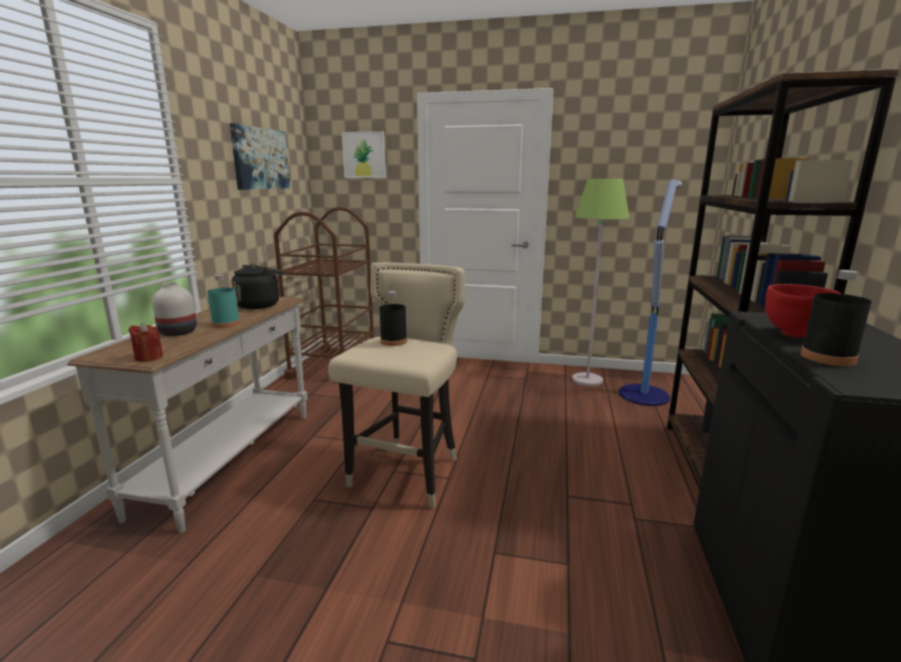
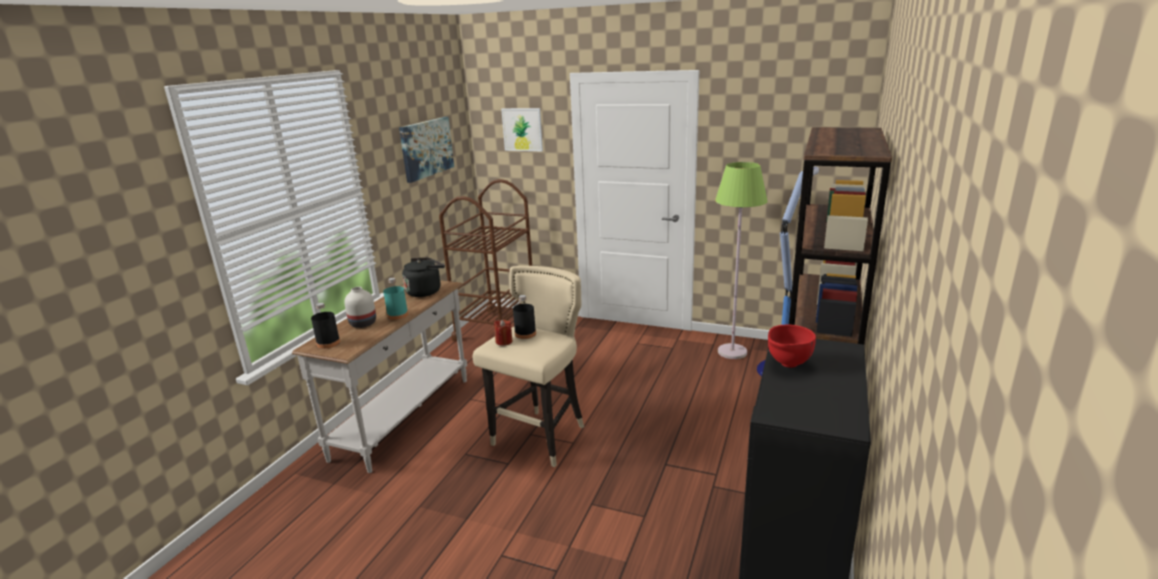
camera: 10 degrees right, 5 degrees up
red candle [129,323,163,362] -> red candle moved to [494,319,513,346]
black bottle [800,270,872,366] -> black bottle moved to [311,303,340,349]

